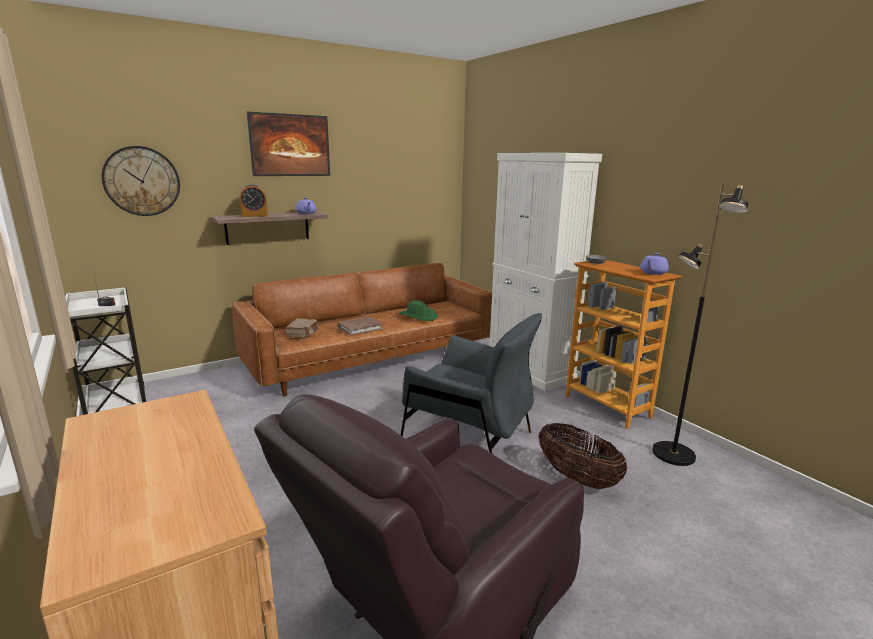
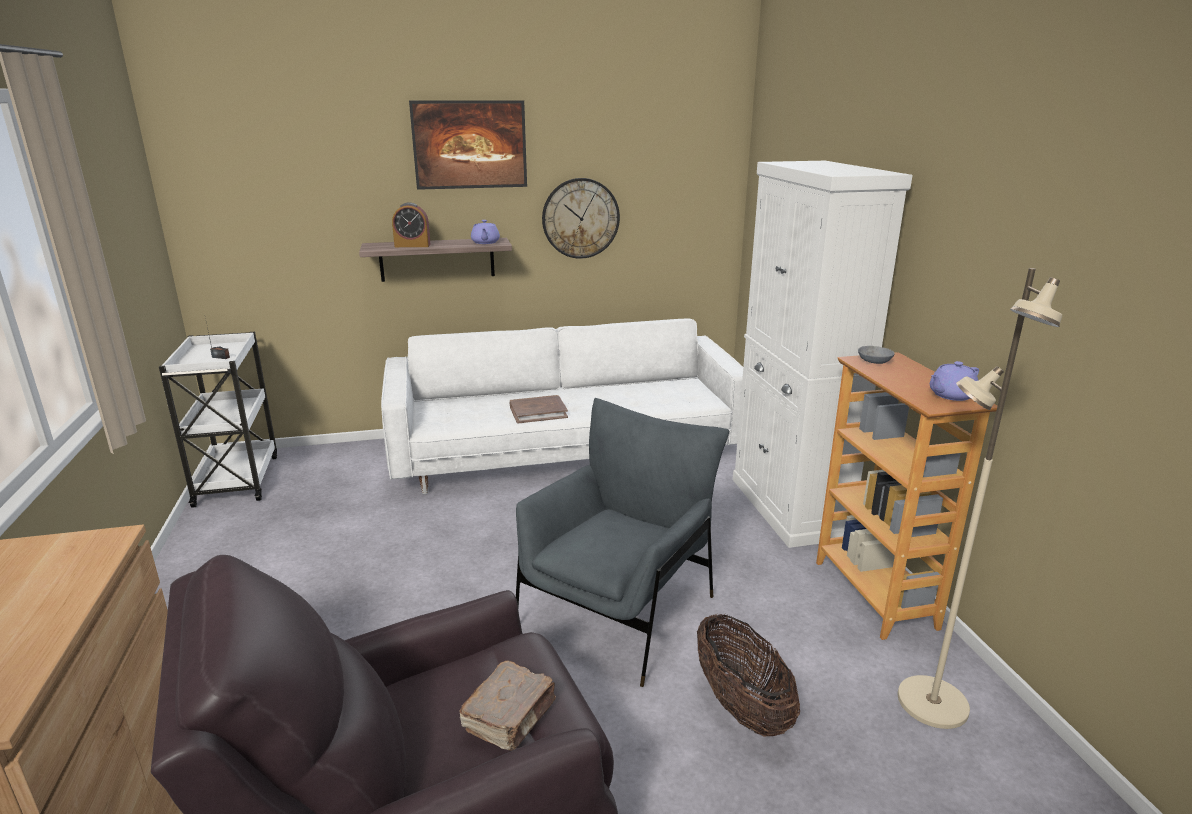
camera: 20 degrees right, 5 degrees up
wall clock [102,146,180,216] -> wall clock moved to [542,178,620,259]
brown sofa [232,263,492,397] -> white sofa [381,318,743,494]
brown book [286,318,318,338] -> brown book moved to [459,660,556,750]
green hat [399,300,438,321] -> none
grey armchair [401,313,542,453] -> grey armchair turned 105 degrees counterclockwise [516,398,729,687]
black floor lamp [652,183,748,466] -> beige floor lamp [898,268,1062,729]

